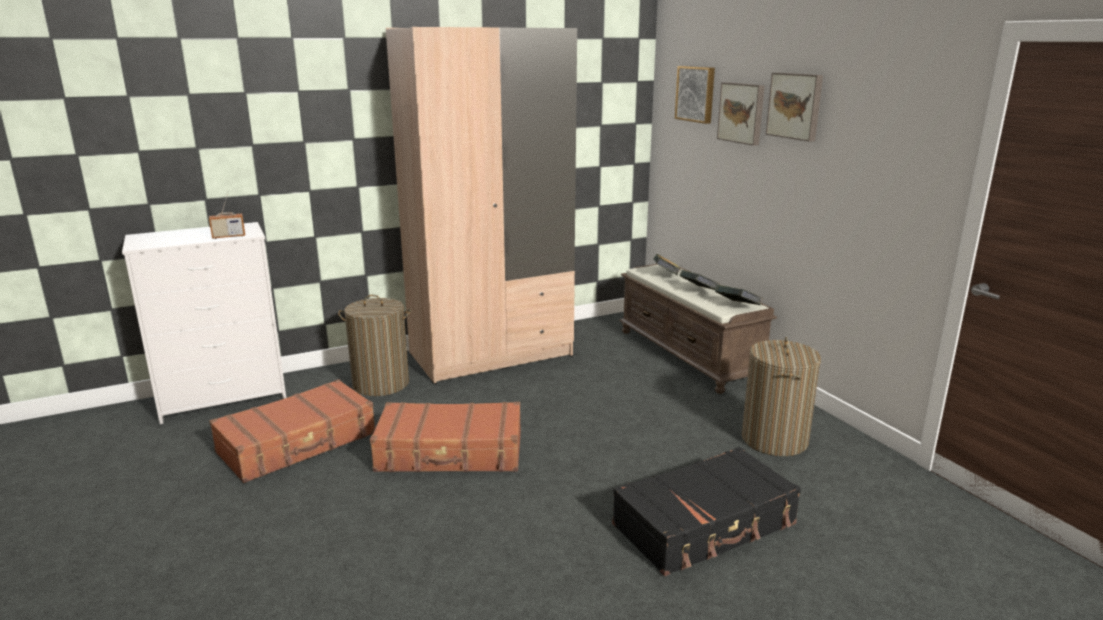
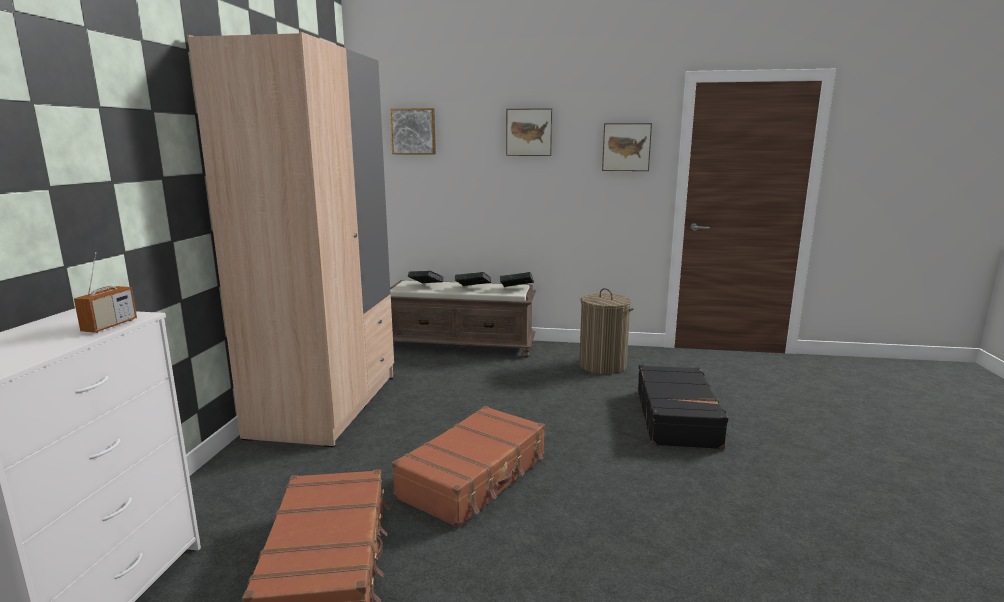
camera: 55 degrees left, 5 degrees down
laundry basket [338,295,411,396] -> none
picture [717,82,765,146] -> picture moved to [602,123,652,171]

